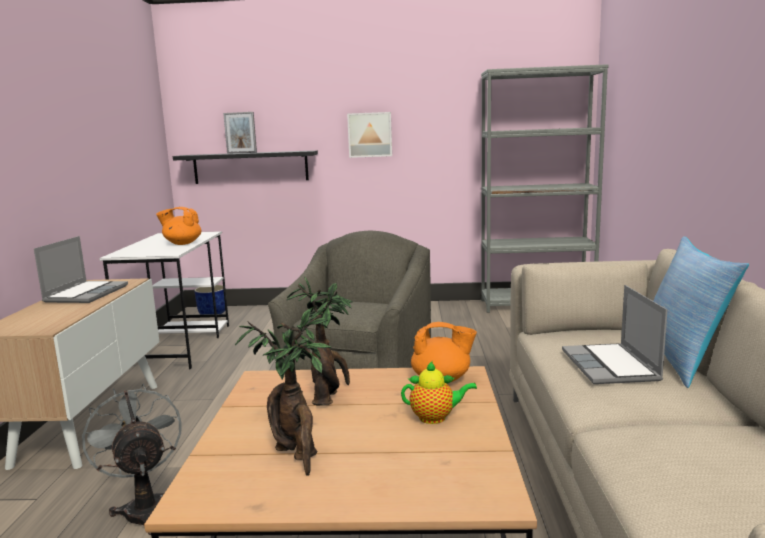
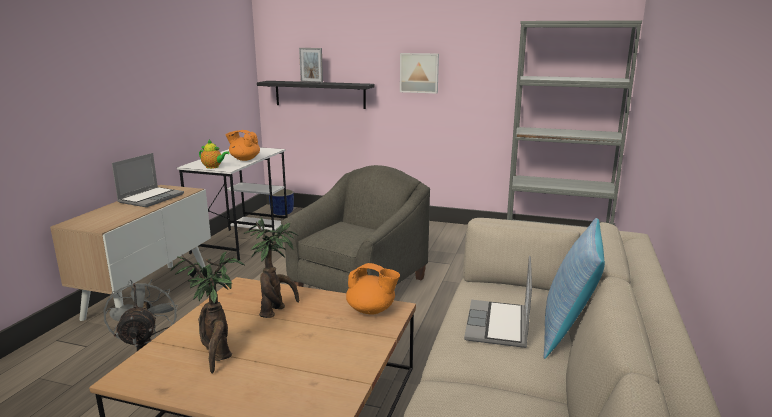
camera: 15 degrees right, 5 degrees up
teapot [401,361,477,424] -> teapot moved to [199,139,229,169]

